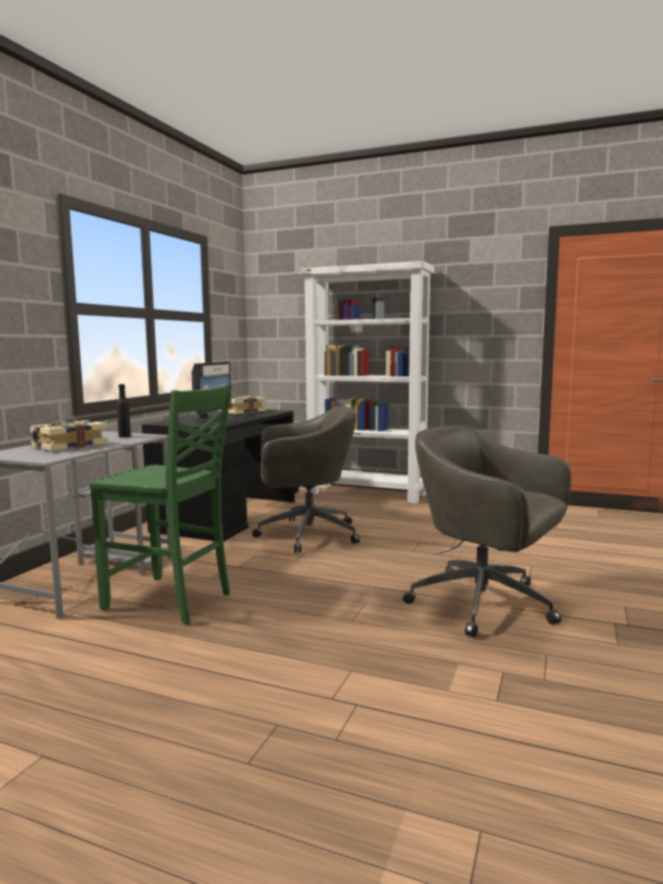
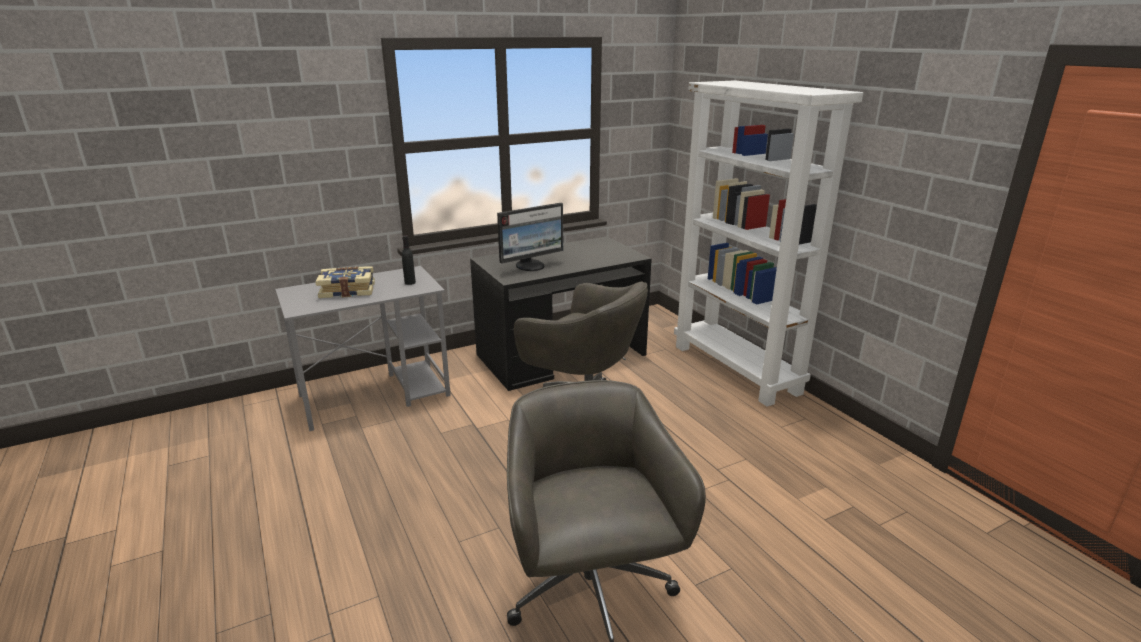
camera: 40 degrees right, 15 degrees up
green chair [90,384,232,625] -> none
book [219,396,267,414] -> none

